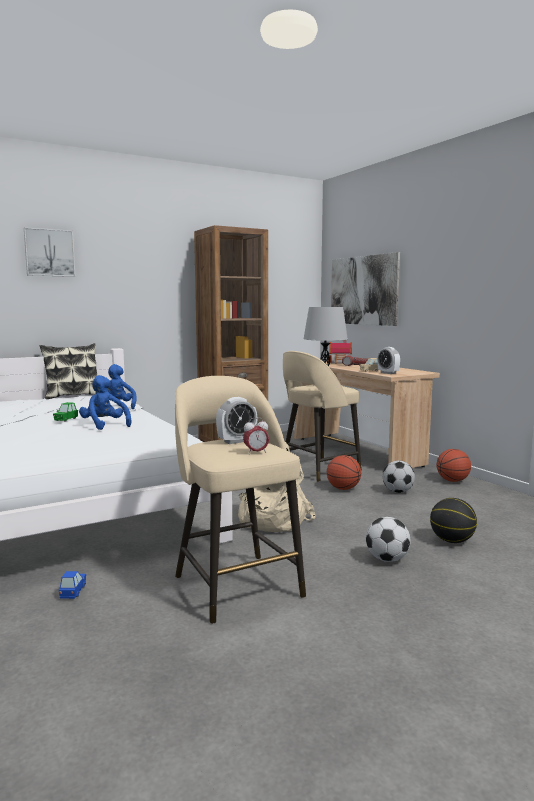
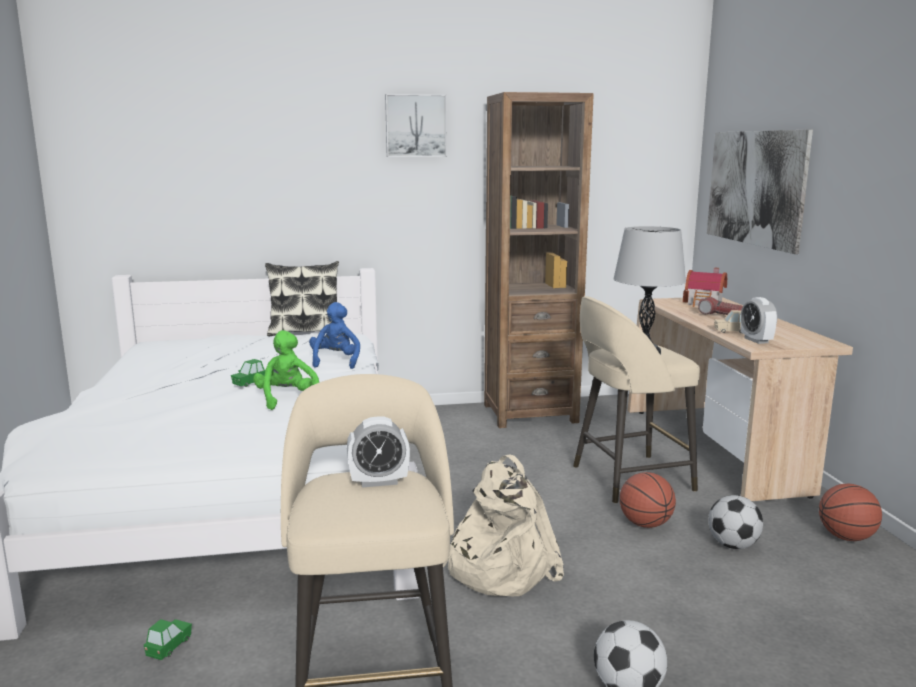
camera: 20 degrees right, 5 degrees up
picture [24,227,75,277] -> picture moved to [385,94,447,157]
blue toy car [59,571,86,599] -> green toy car [144,619,192,660]
blue plush toy [79,375,132,430] -> green plush toy [253,330,319,410]
alarm clock [243,418,269,453] -> none
basketball [430,498,477,543] -> none

